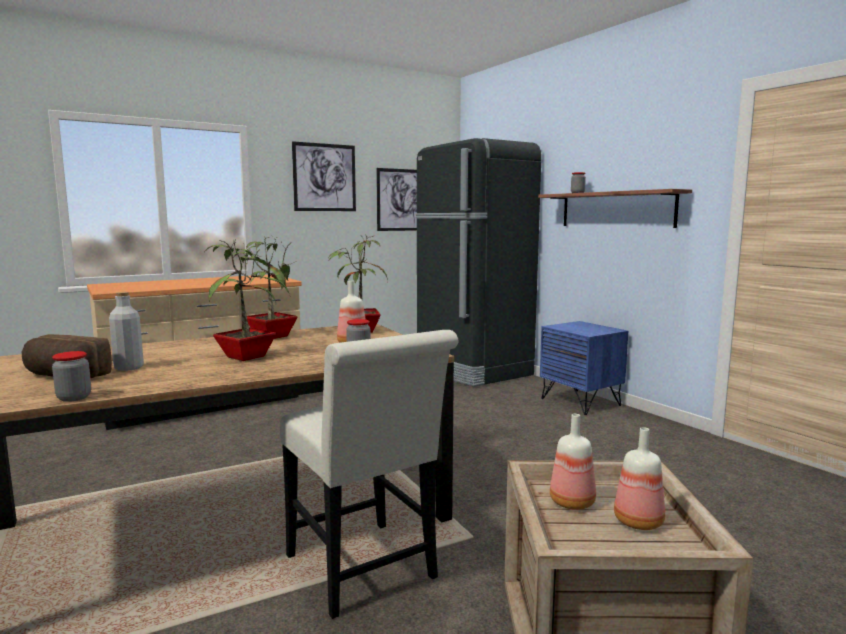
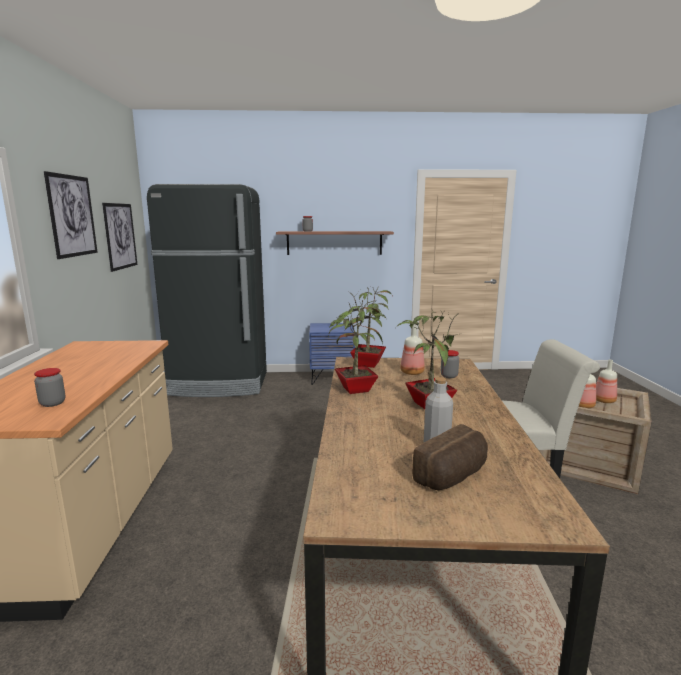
camera: 60 degrees left, 5 degrees up
jar [52,351,91,402] -> jar moved to [34,368,65,407]

